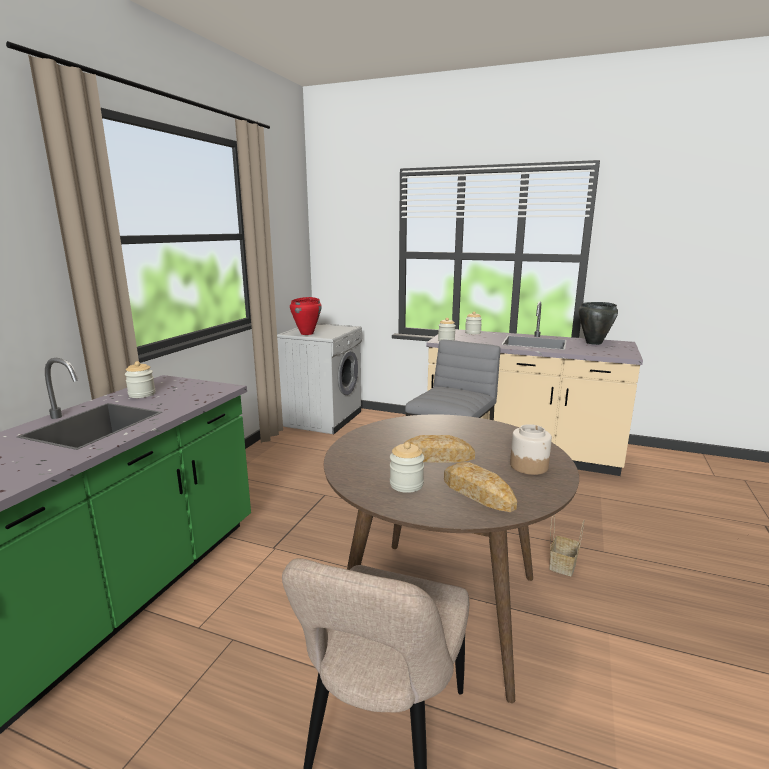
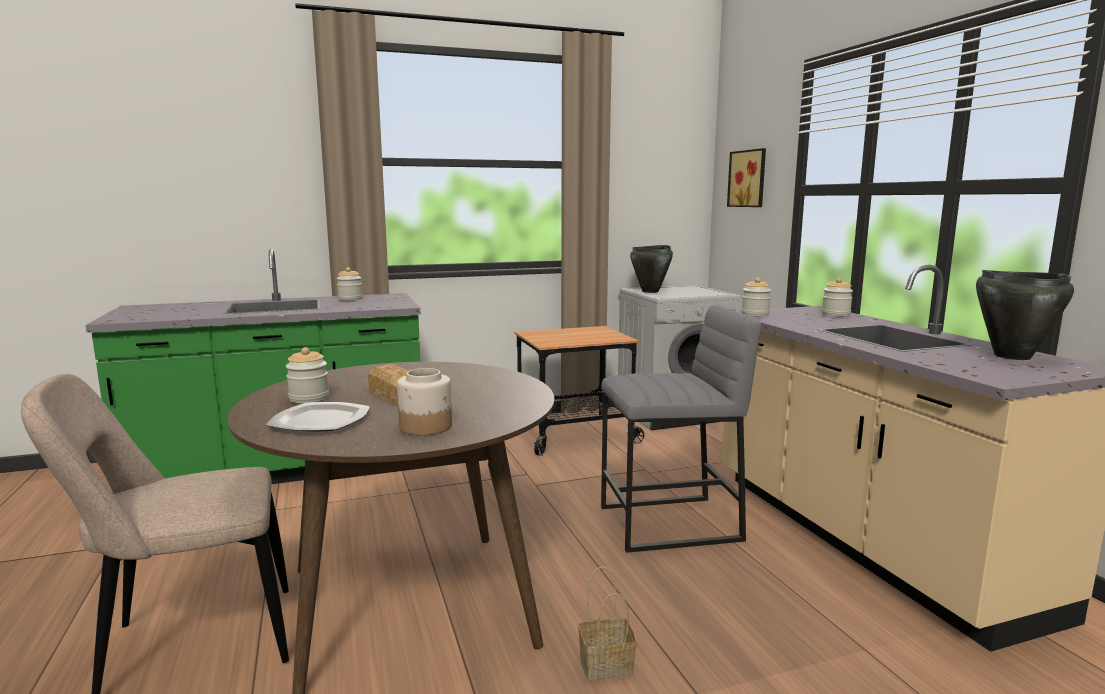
camera: 50 degrees right, 5 degrees down
red cooking pot [290,297,322,335] -> black cooking pot [630,245,673,293]
bread [444,462,517,512] -> plate [266,402,370,431]
none -> cart [514,326,644,456]
none -> picture [727,148,766,207]

